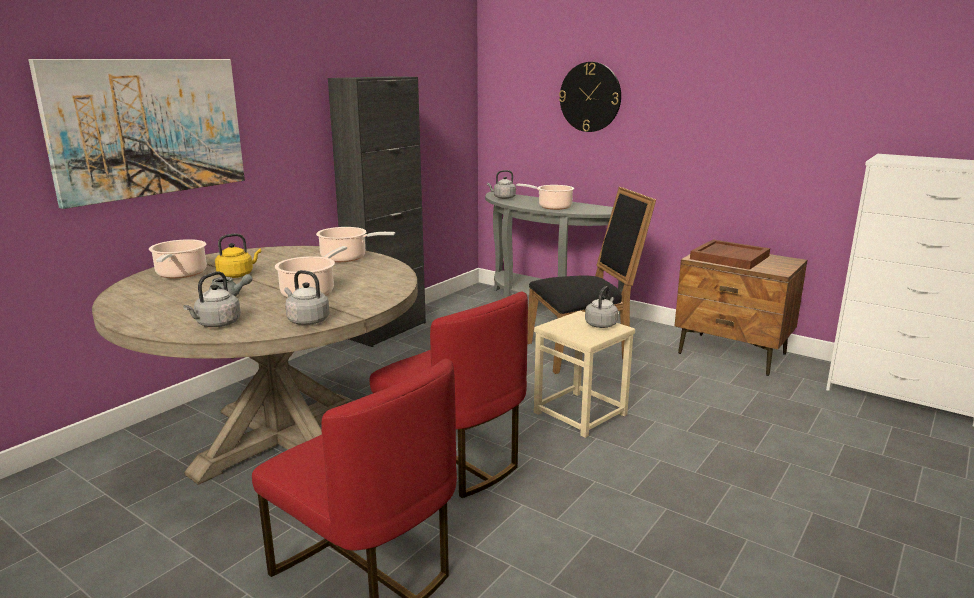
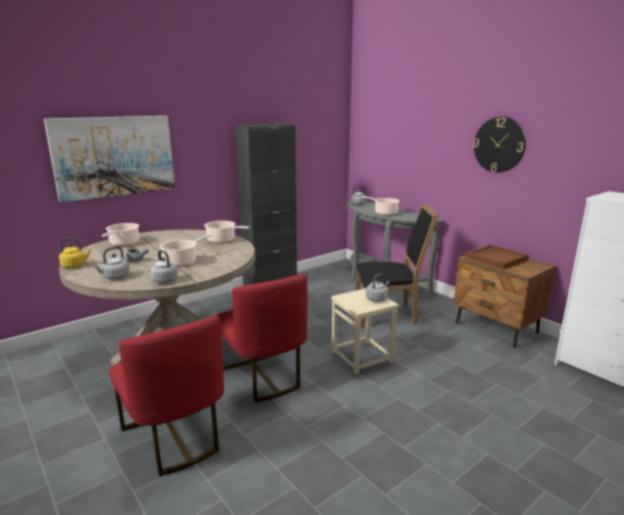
camera: 15 degrees right, 0 degrees up
yellow kettle [215,234,261,278] -> yellow kettle moved to [59,238,92,268]
wall clock [559,62,621,132] -> wall clock moved to [473,117,526,173]

